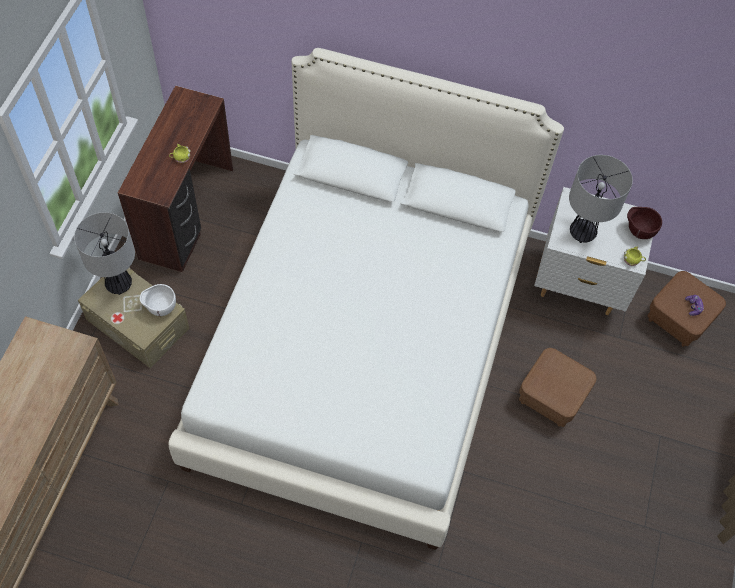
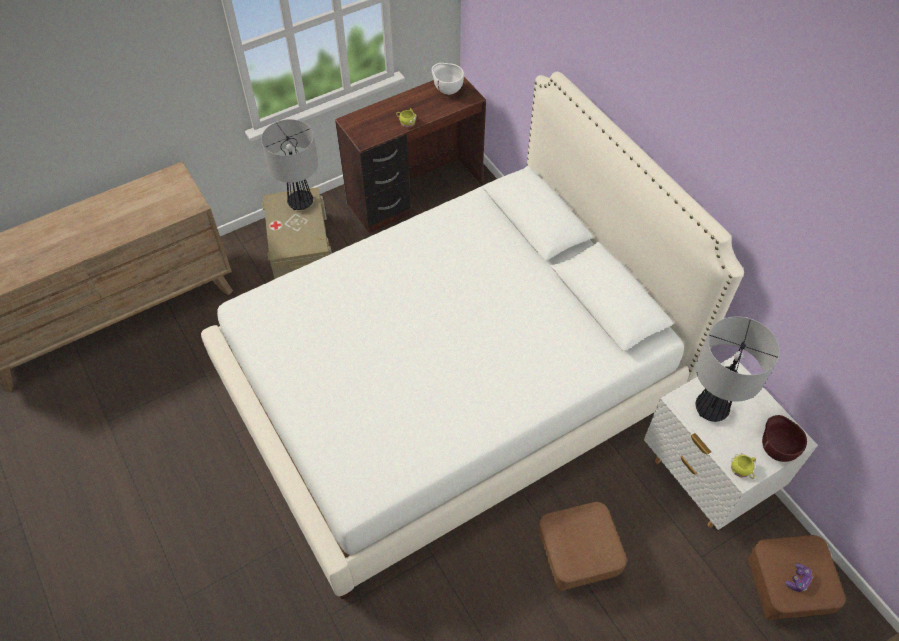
camera: 45 degrees right, 5 degrees down
white bowl [140,284,176,316] -> white bowl moved to [432,63,464,95]

